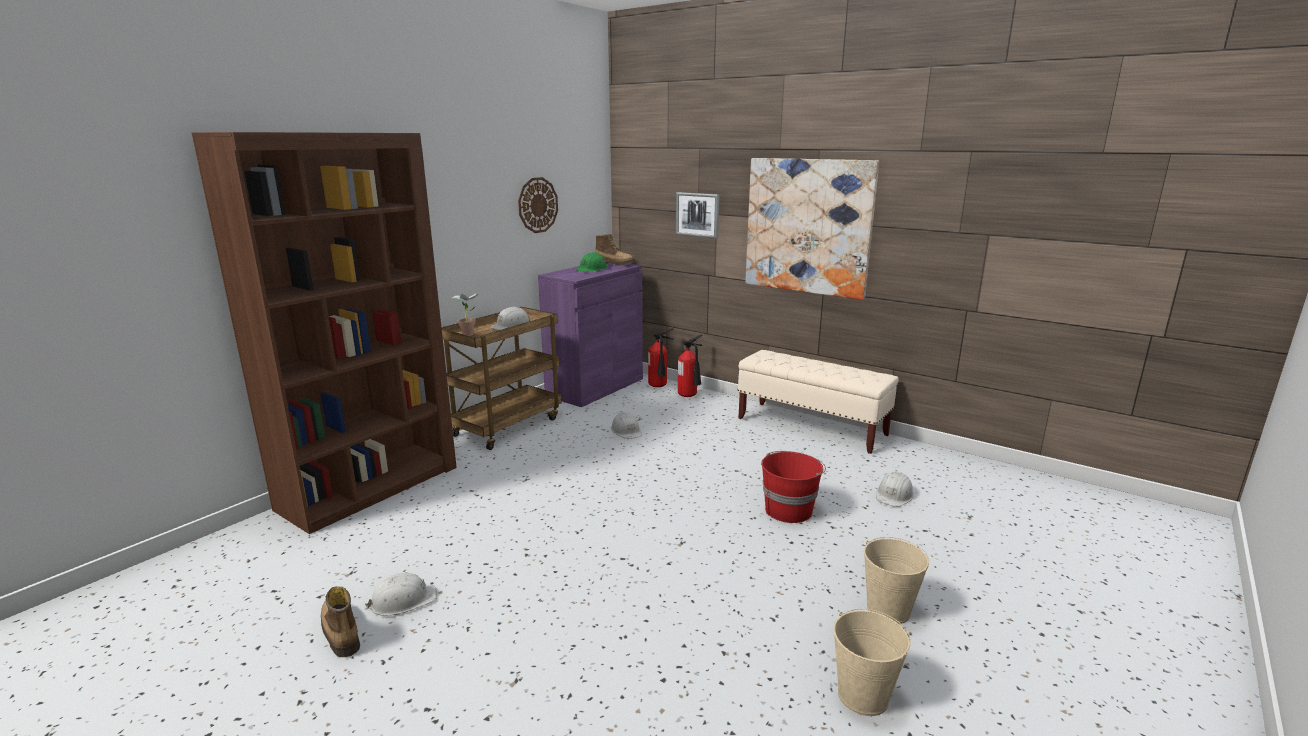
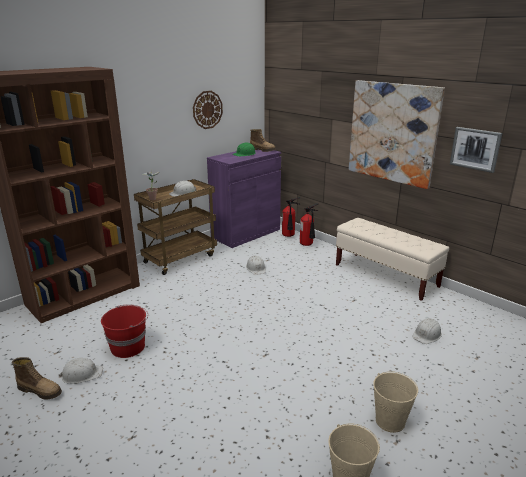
camera: 10 degrees right, 5 degrees up
boot [321,586,360,657] -> boot turned 135 degrees clockwise [12,357,62,399]
picture [676,192,719,239] -> picture moved to [450,127,502,173]
red bucket [761,451,826,523] -> red bucket moved to [101,305,148,358]

